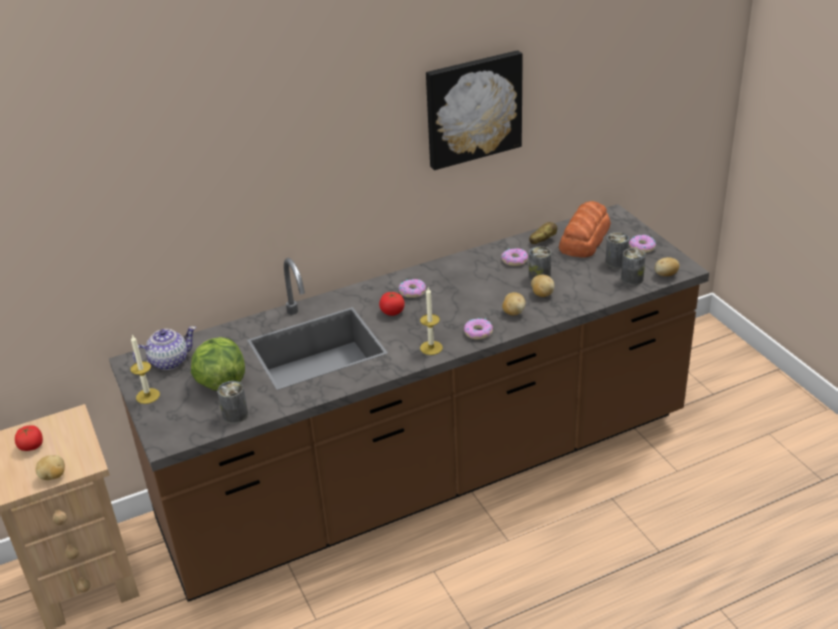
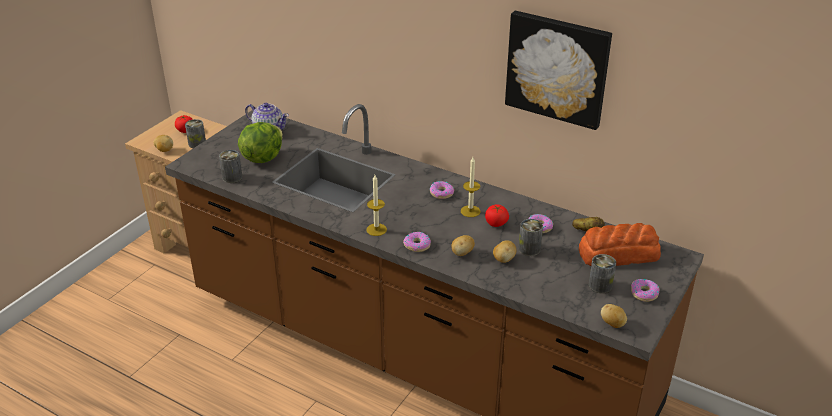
camera: 55 degrees right, 0 degrees up
candle [130,335,160,404] -> candle moved to [461,157,480,217]
tomato [379,292,405,316] -> tomato moved to [485,204,509,227]
can [621,248,646,285] -> can moved to [185,119,206,148]

